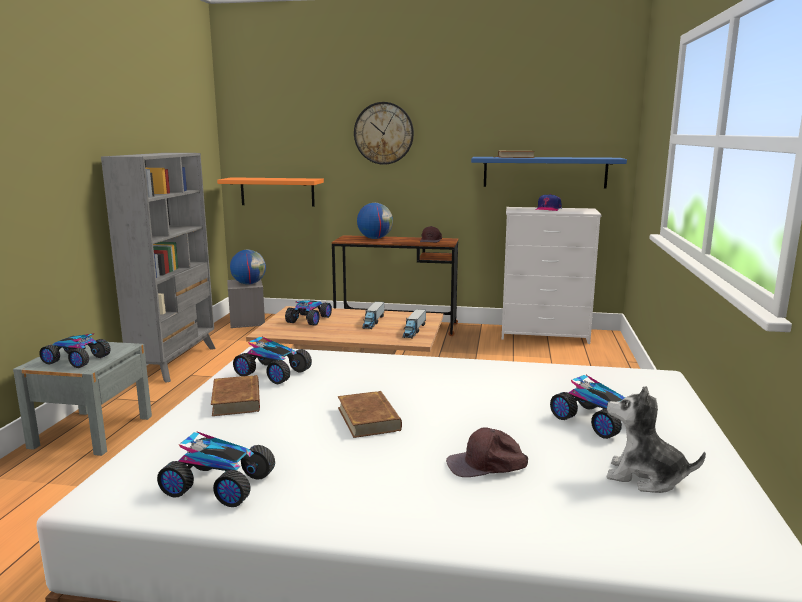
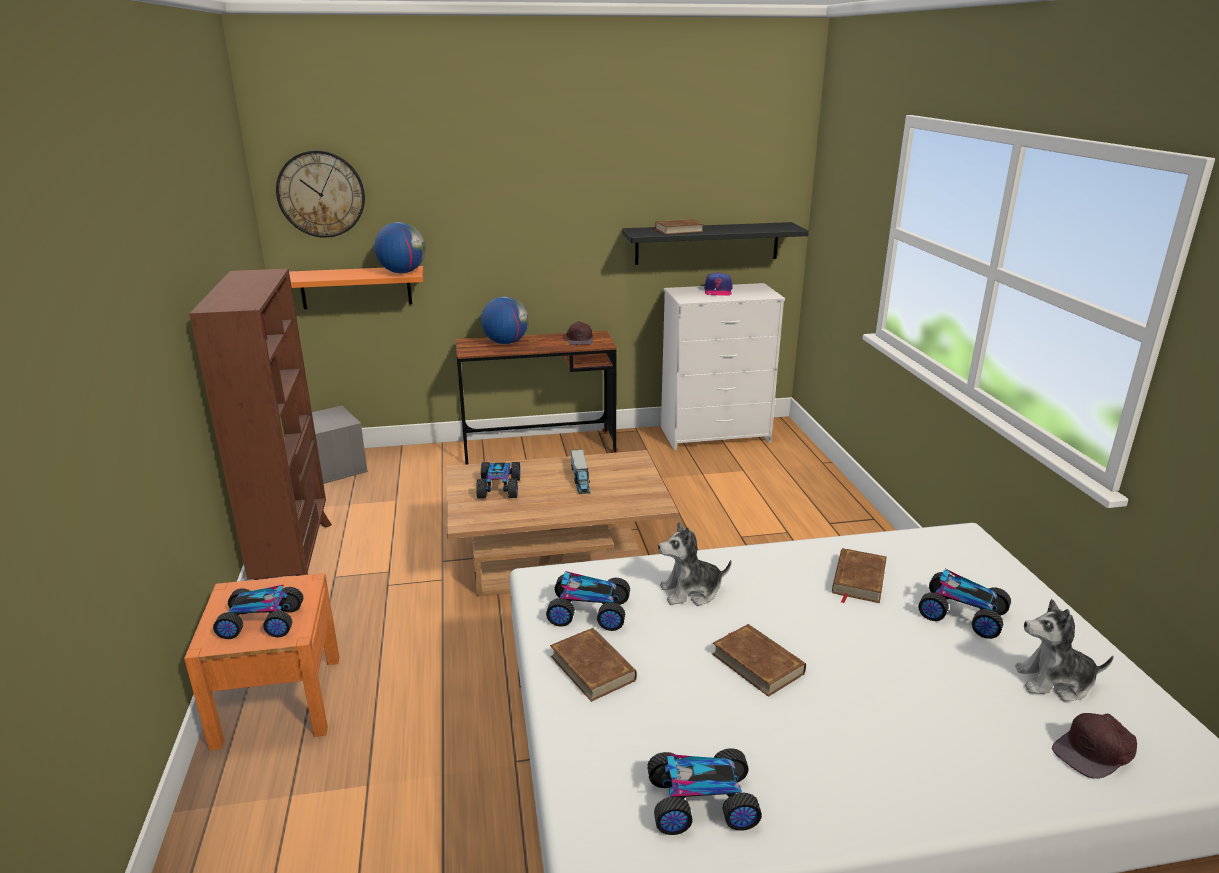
camera: 20 degrees left, 10 degrees up
grey nightstand [13,342,152,456] -> orange nightstand [184,573,339,750]
grey bookcase [101,153,216,383] -> brown bookcase [189,268,332,580]
globe [230,250,266,285] -> globe moved to [374,222,425,273]
wall clock [354,102,414,165] -> wall clock moved to [276,150,365,238]
toy truck [402,309,426,339] -> none
brown cap [446,427,528,477] -> brown cap moved to [1052,713,1137,779]
blue shelf [471,157,627,188] -> black shelf [622,222,809,265]
none -> plush toy [658,522,732,606]
none -> brown book [832,548,887,603]

